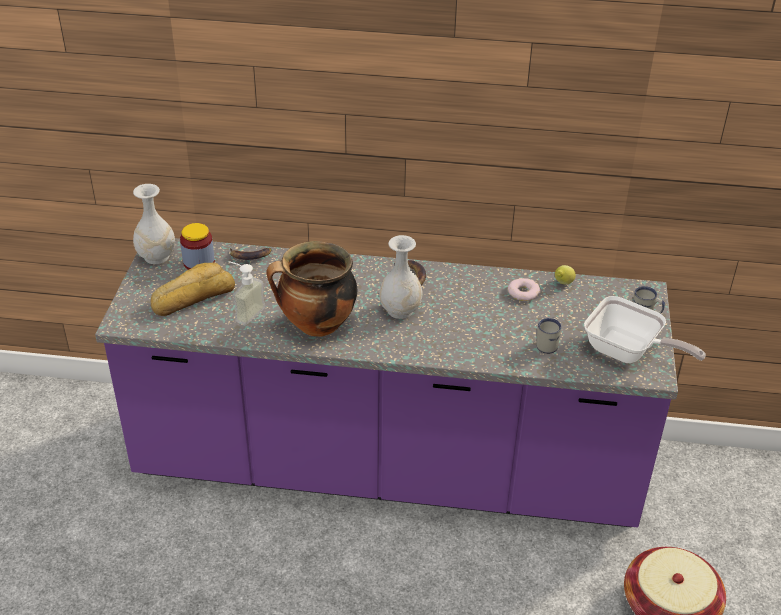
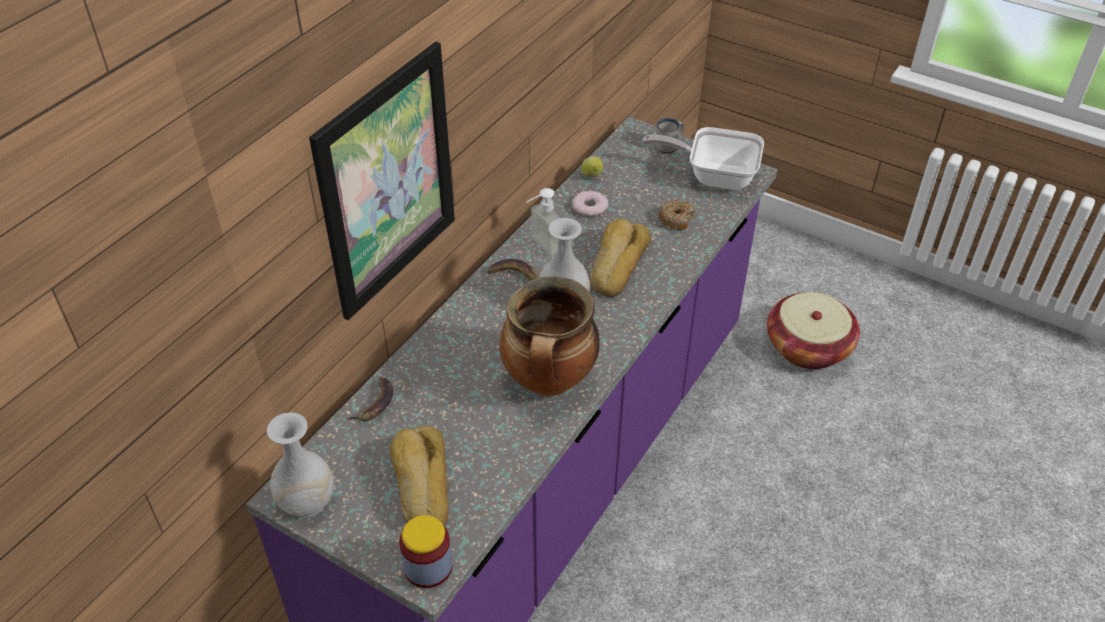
camera: 65 degrees left, 5 degrees up
jar [180,223,215,270] -> jar moved to [399,515,453,588]
soap dispenser [228,261,265,325] -> soap dispenser moved to [526,188,560,257]
white mug [537,318,561,354] -> donut [659,200,695,231]
frying pan [584,296,706,363] -> frying pan turned 135 degrees counterclockwise [642,127,764,190]
none -> picture [309,42,455,320]
none -> bread [590,219,651,297]

